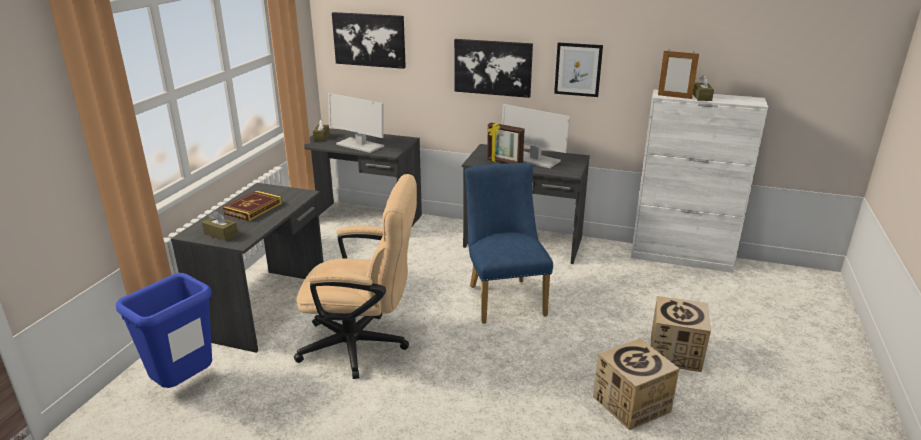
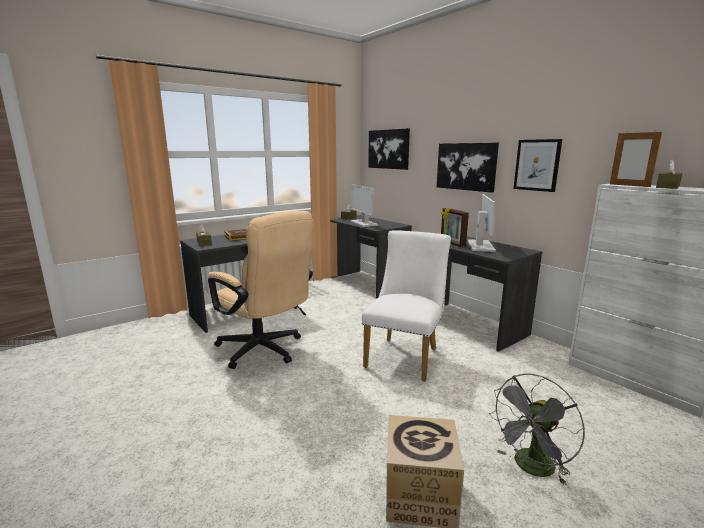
camera: 35 degrees right, 10 degrees down
blue trash can [116,273,212,388] -> none
blue chair [465,163,553,324] -> white chair [362,230,451,381]
monitor [502,104,570,168] -> monitor turned 150 degrees counterclockwise [468,194,496,252]
cardboard box [651,296,711,372] -> grey fan [489,373,585,486]

